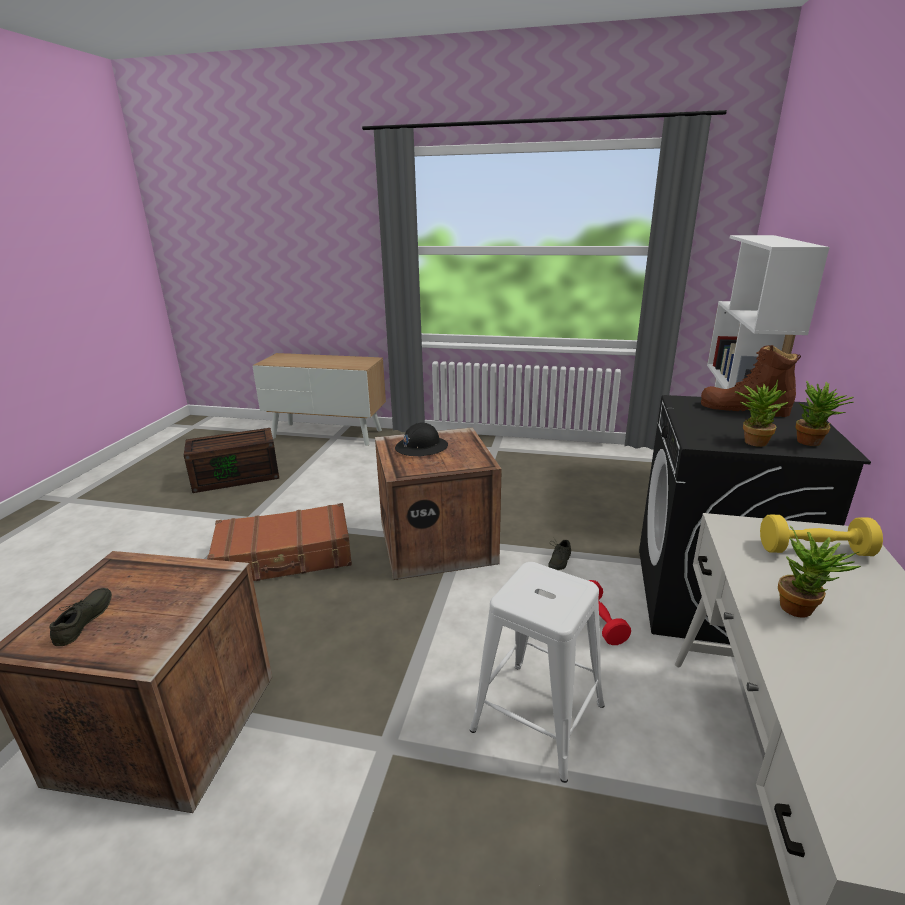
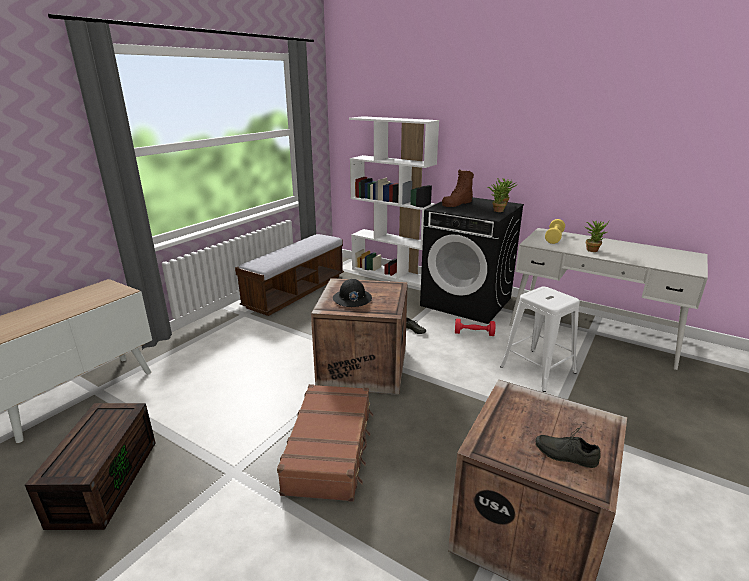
camera: 70 degrees left, 0 degrees up
none -> bench [235,234,344,316]

